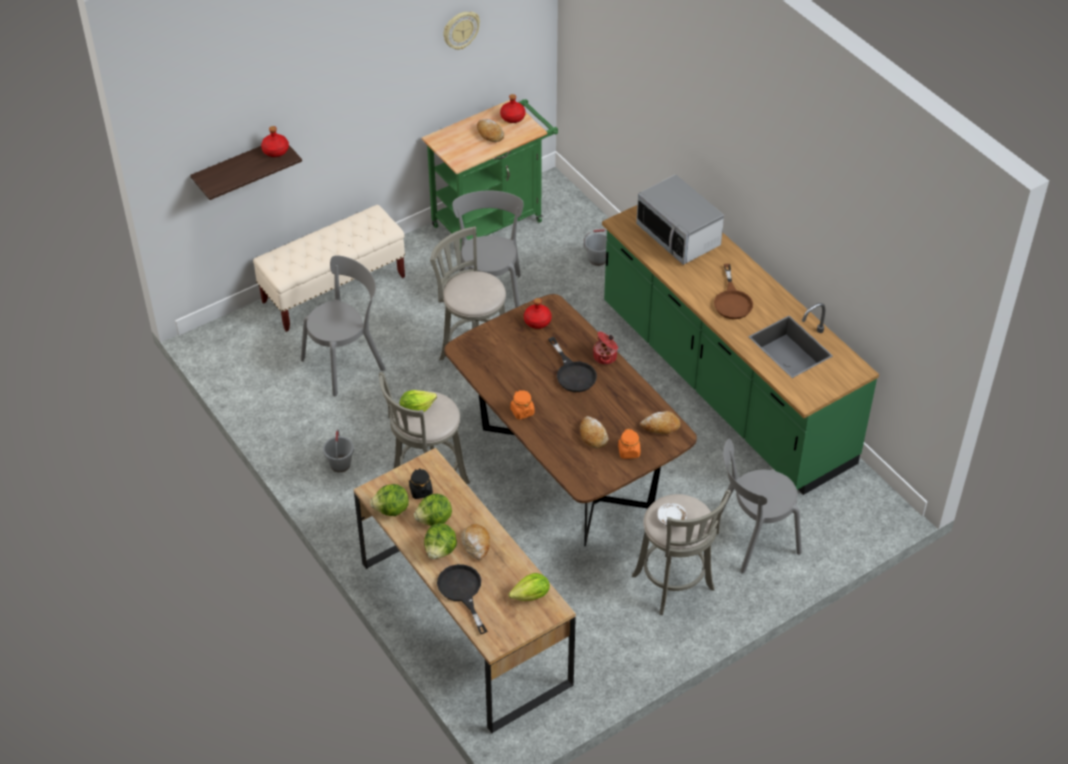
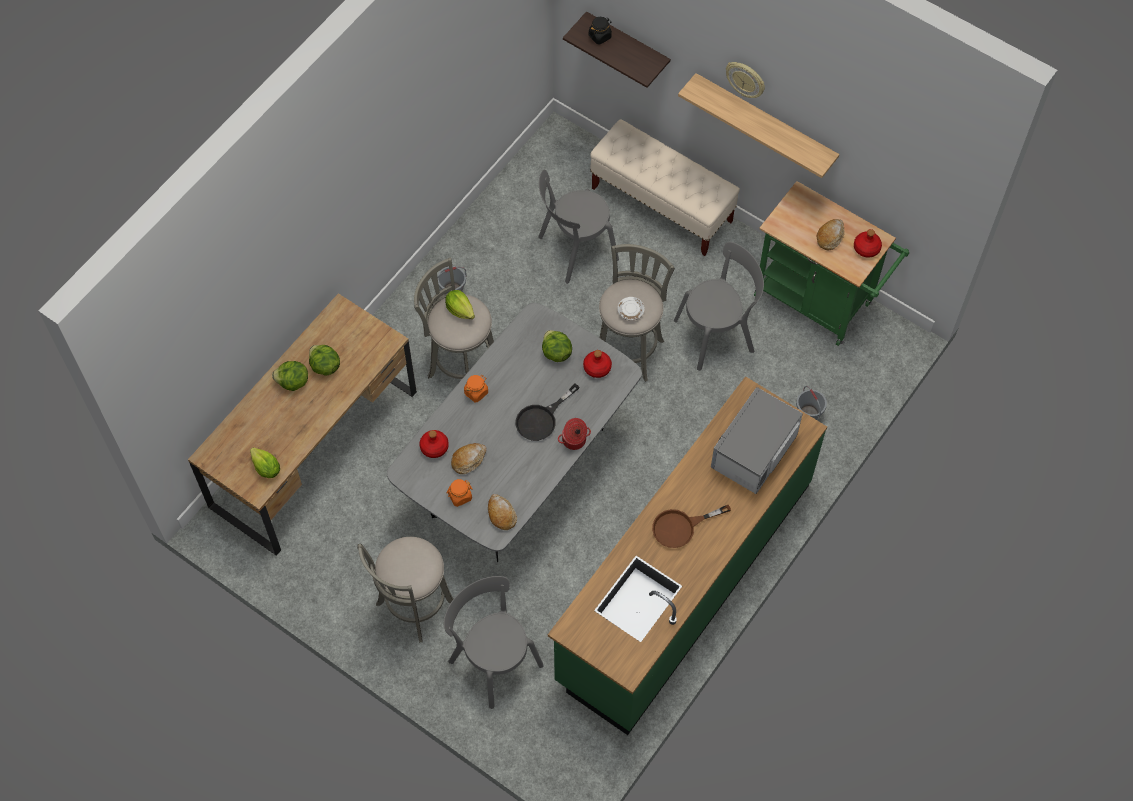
camera: 70 degrees right, 15 degrees up
red bottle [261,126,289,157] -> red bottle moved to [419,430,449,458]
grey chair [301,255,386,396] -> grey chair turned 120 degrees clockwise [538,169,619,284]
lettuce [370,484,409,516] -> lettuce moved to [542,330,572,362]
black jar [409,468,433,499] -> black jar moved to [589,17,612,45]
black frying pan [437,564,487,634] -> none
wall clock [443,12,480,50] -> wall clock moved to [726,62,765,98]
brown dining table [444,294,697,547] -> grey dining table [387,303,642,562]
bread [461,524,490,560] -> none
white plate [657,503,687,527] -> white plate moved to [618,297,645,321]
none -> shelf [678,73,839,178]

